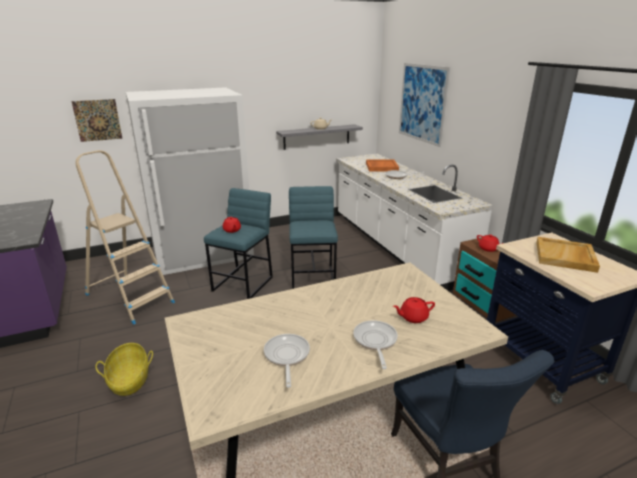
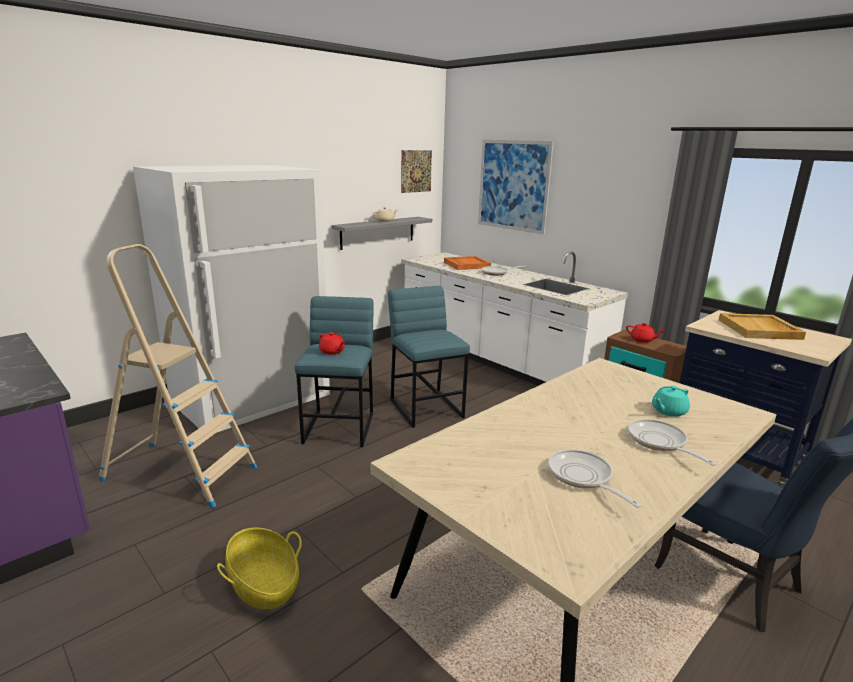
camera: 20 degrees left, 5 degrees down
picture [71,99,123,142] -> picture moved to [401,150,432,193]
red teapot [393,297,435,323] -> turquoise teapot [652,386,690,417]

